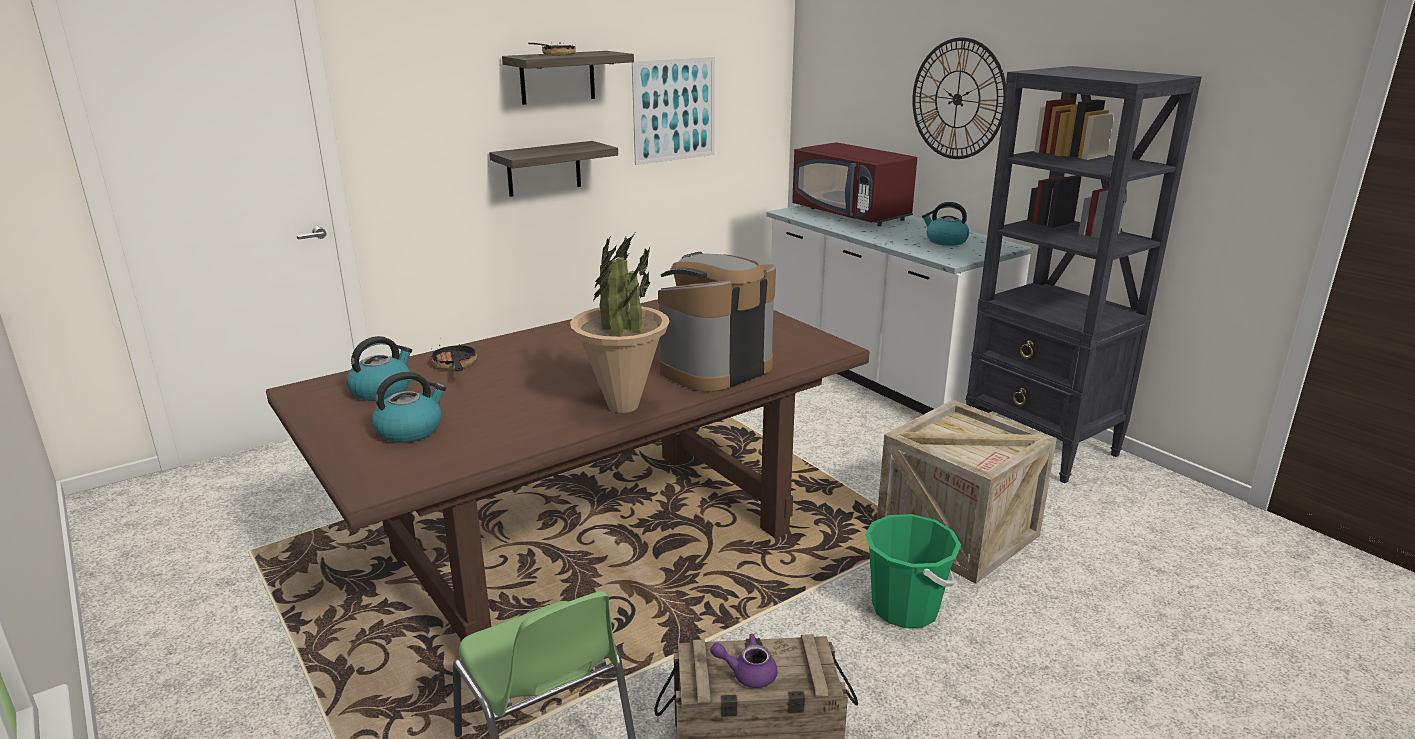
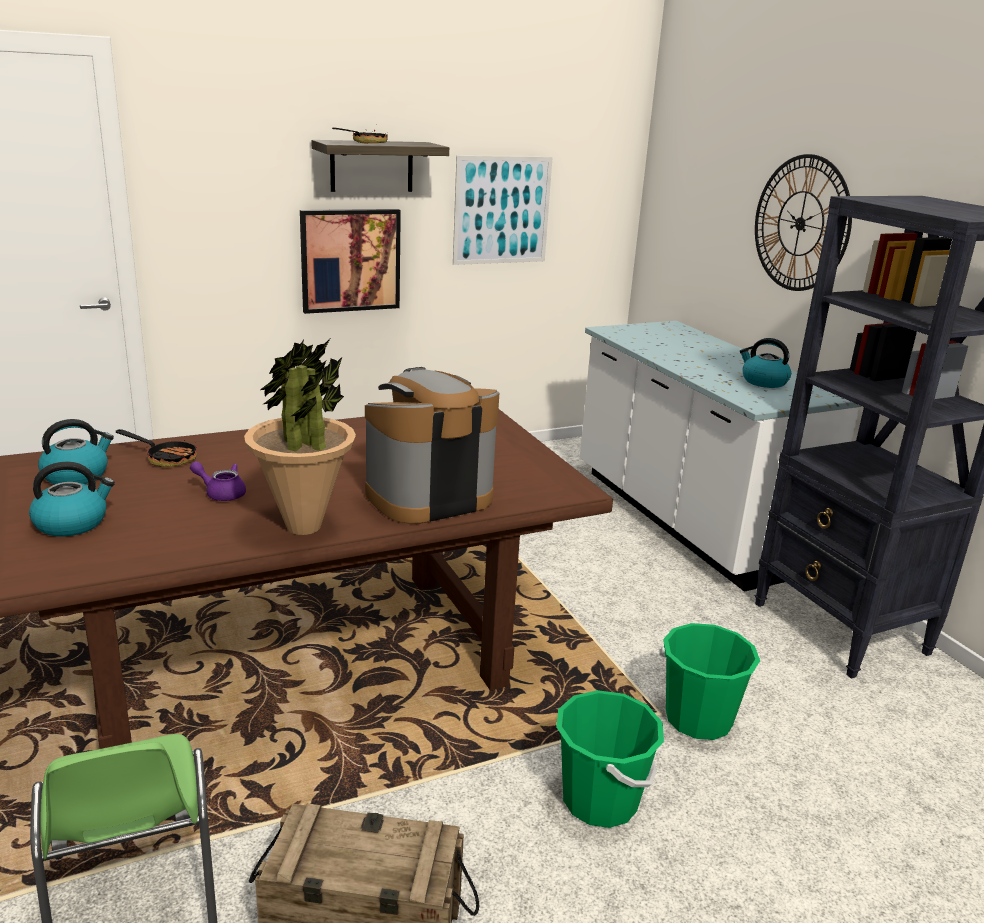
camera: 10 degrees right, 0 degrees up
frying pan [431,344,477,371] -> frying pan turned 120 degrees clockwise [116,429,197,467]
shelf [489,141,618,197] -> picture [300,209,401,314]
purple teapot [710,634,777,688] -> purple teapot moved to [190,461,246,501]
red microwave [792,142,917,226] -> none
crate [877,400,1057,584] -> green bucket [660,623,760,740]

